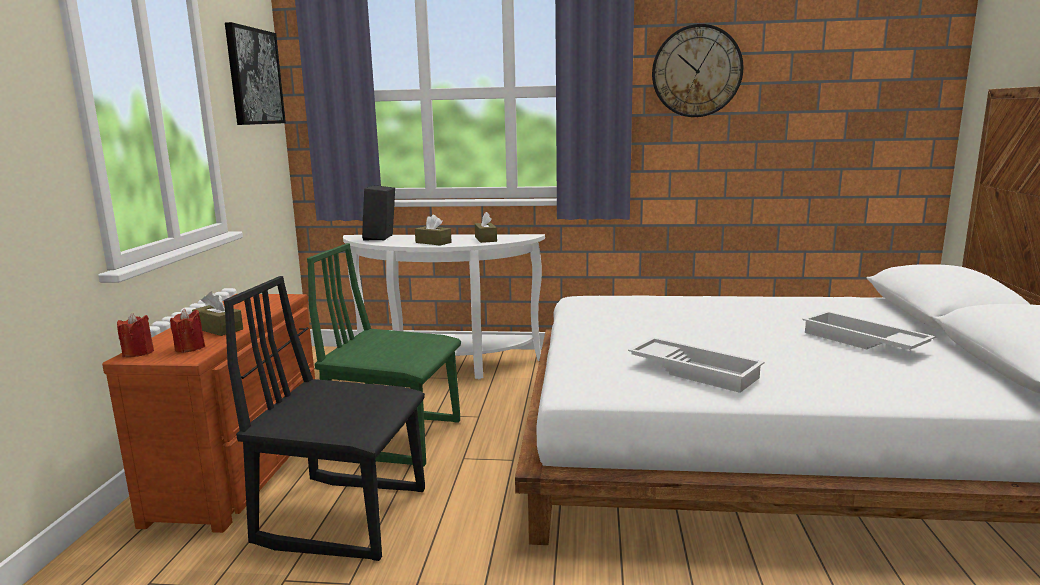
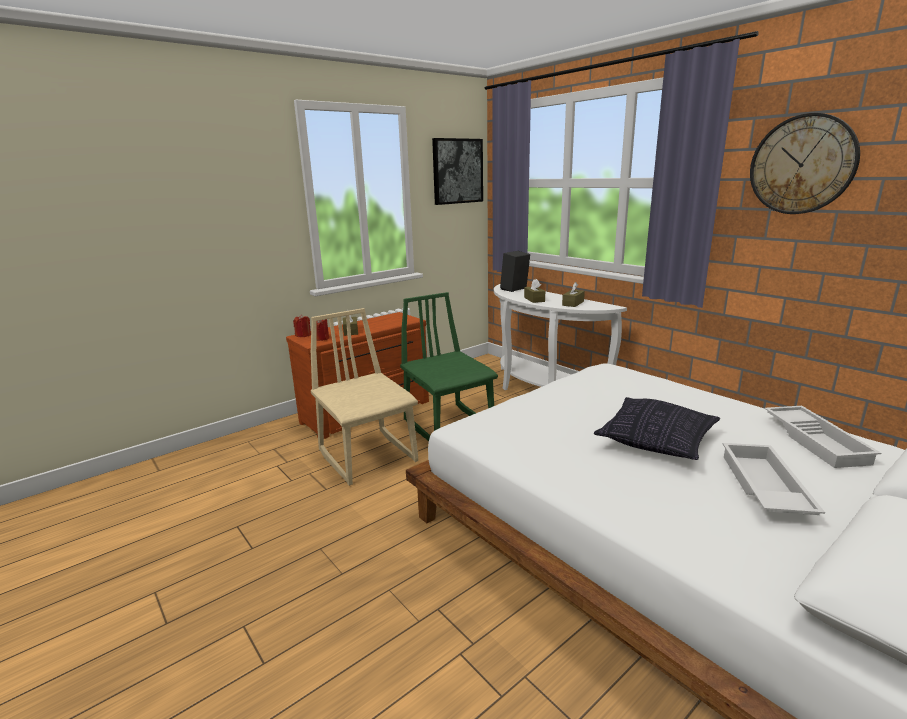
camera: 45 degrees right, 5 degrees up
black chair [224,276,425,561] -> beige chair [311,308,418,486]
white tray [628,337,764,393] -> white tray moved to [765,406,881,468]
none -> pillow [594,397,720,460]

